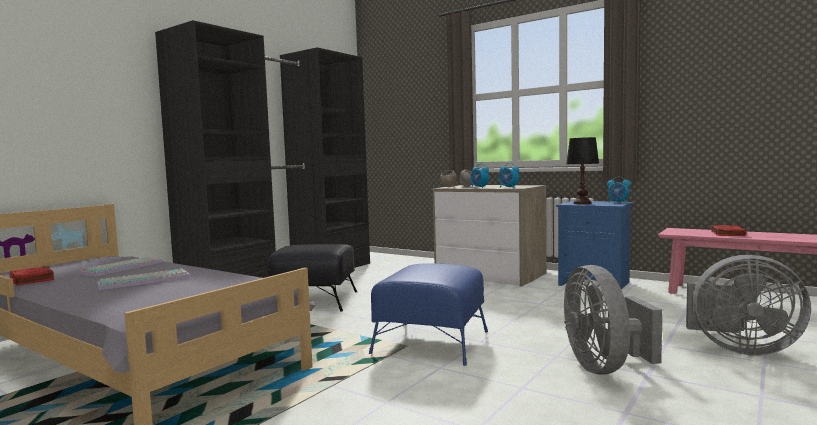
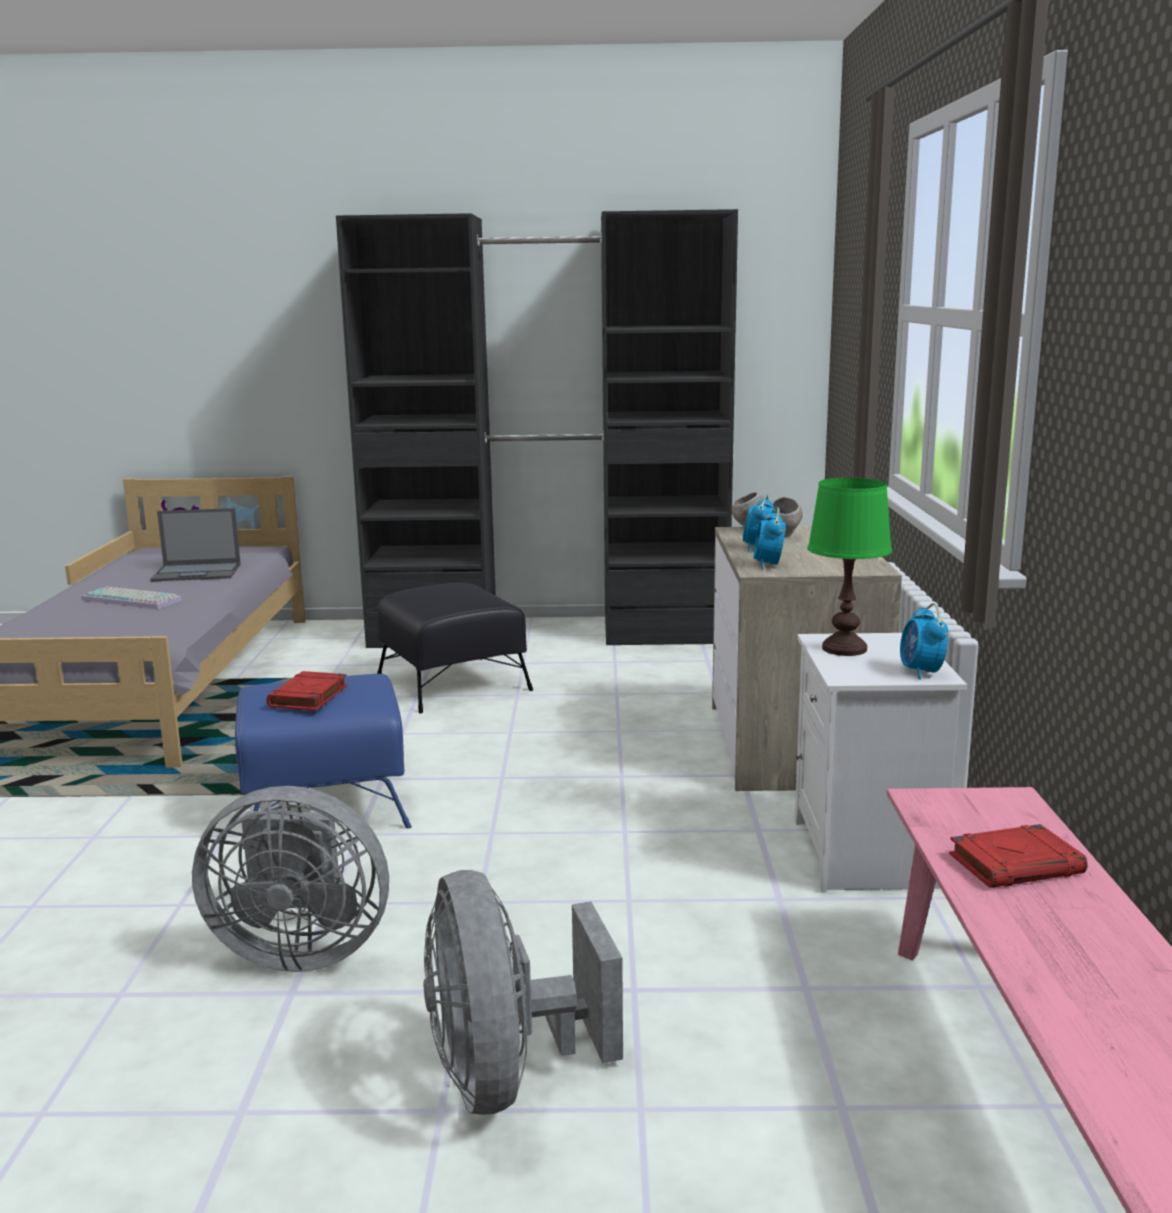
camera: 55 degrees right, 10 degrees up
red book [9,266,54,285] -> red book moved to [266,671,347,711]
keyboard [80,257,163,277] -> laptop [150,508,241,582]
blue nightstand [556,201,634,289] -> white nightstand [795,633,967,892]
grey fan [564,265,662,375] -> grey fan turned 135 degrees counterclockwise [192,786,389,972]
black table lamp [566,137,599,204] -> green table lamp [807,478,892,656]

